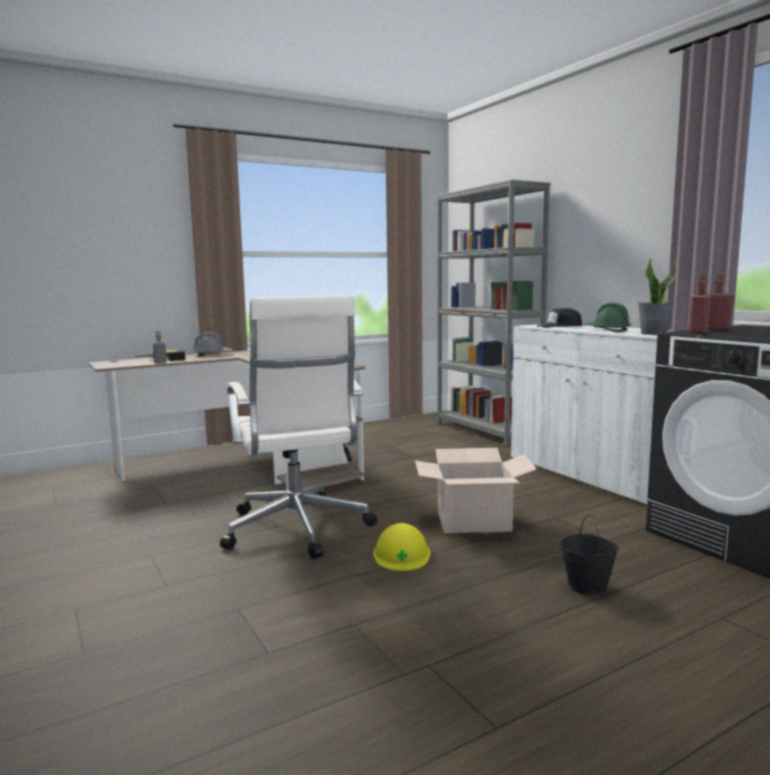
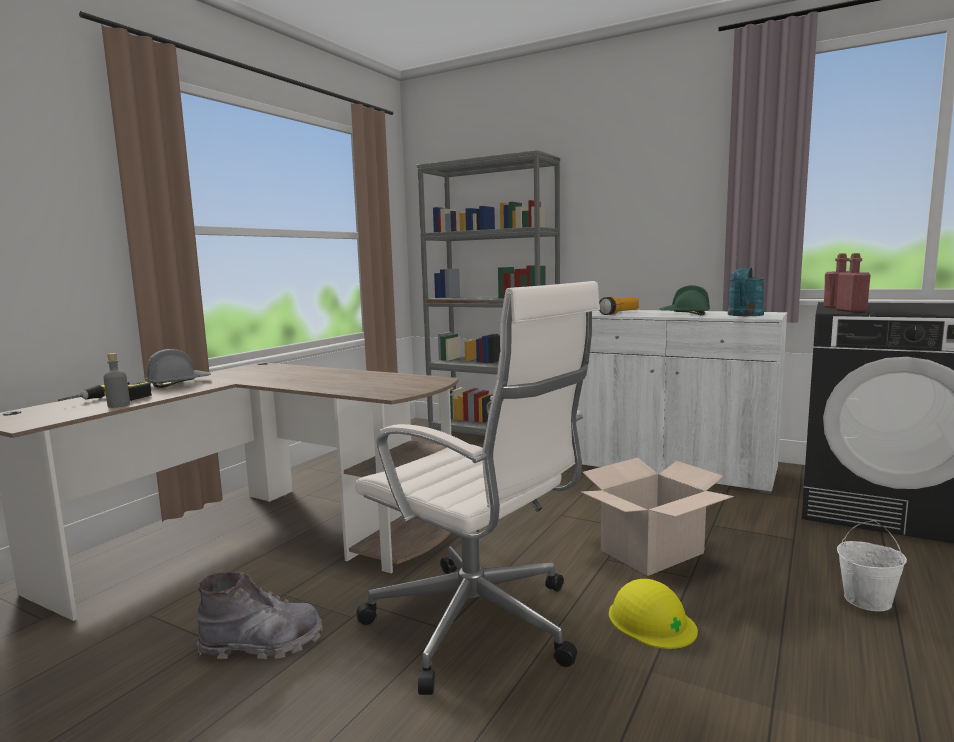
camera: 30 degrees left, 0 degrees up
black cap [537,308,582,328] -> flashlight [599,297,639,315]
black bucket [560,515,619,595] -> white bucket [837,520,907,612]
potted plant [638,258,676,335] -> turquoise watering can [728,268,765,316]
none -> grey boot [197,572,323,659]

